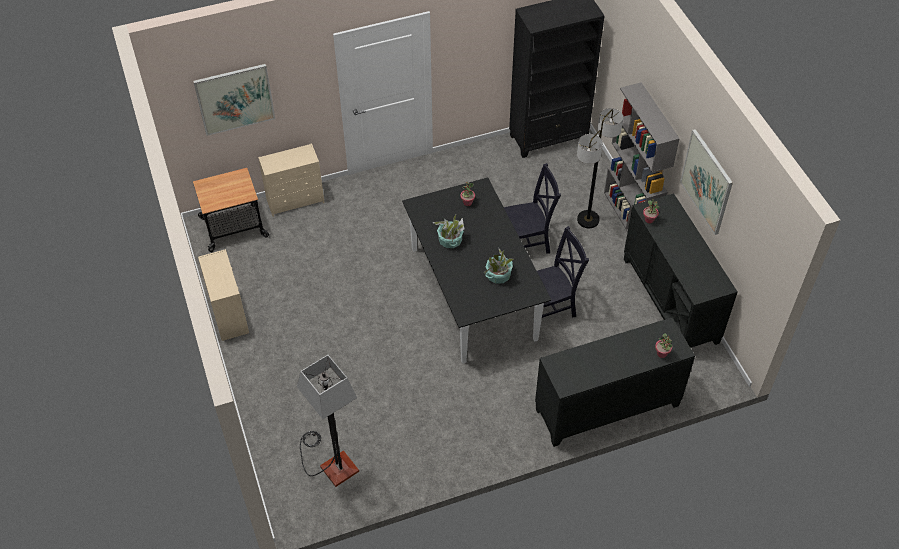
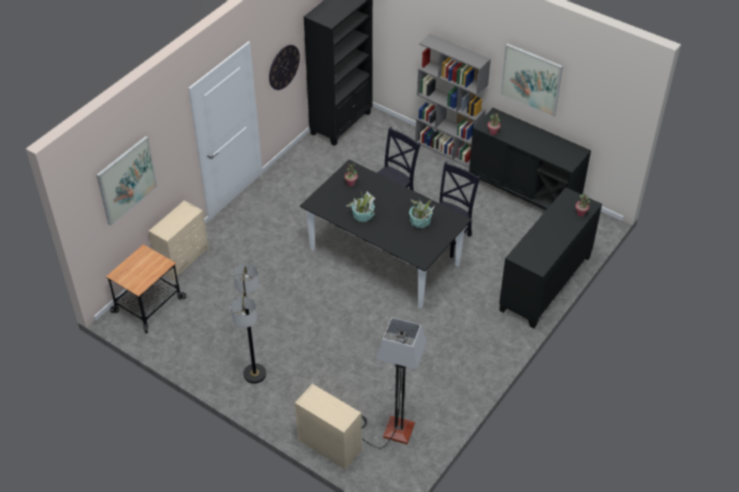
camera: 35 degrees left, 5 degrees down
beige dresser [198,249,249,341] -> beige dresser moved to [295,383,362,470]
floor lamp [577,108,624,228] -> floor lamp moved to [231,263,266,384]
none -> wall clock [269,45,300,90]

